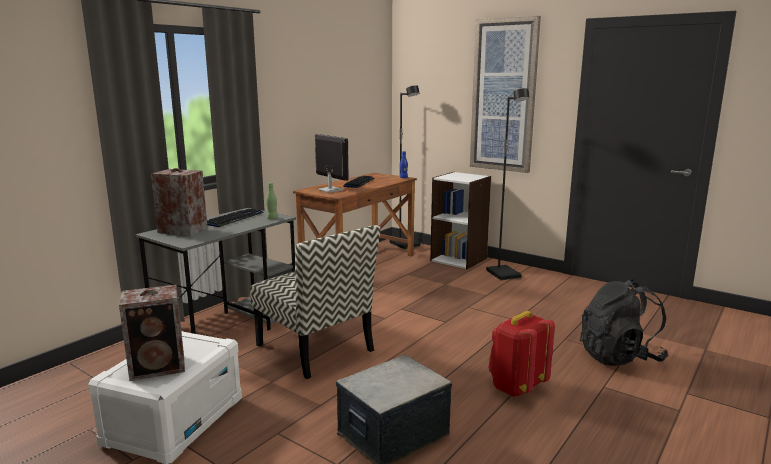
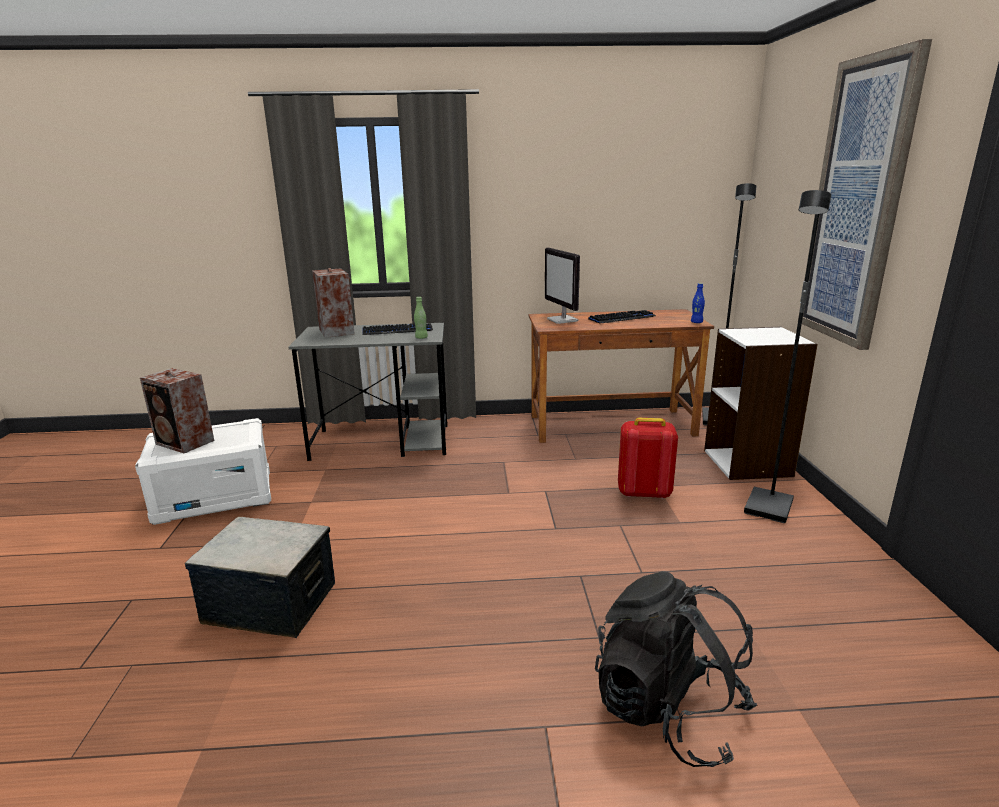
camera: 50 degrees right, 5 degrees up
chair [250,225,380,379] -> none
monitor [315,134,349,193] -> monitor turned 150 degrees clockwise [545,248,580,324]
red backpack [488,311,555,397] -> red backpack moved to [618,418,678,499]

